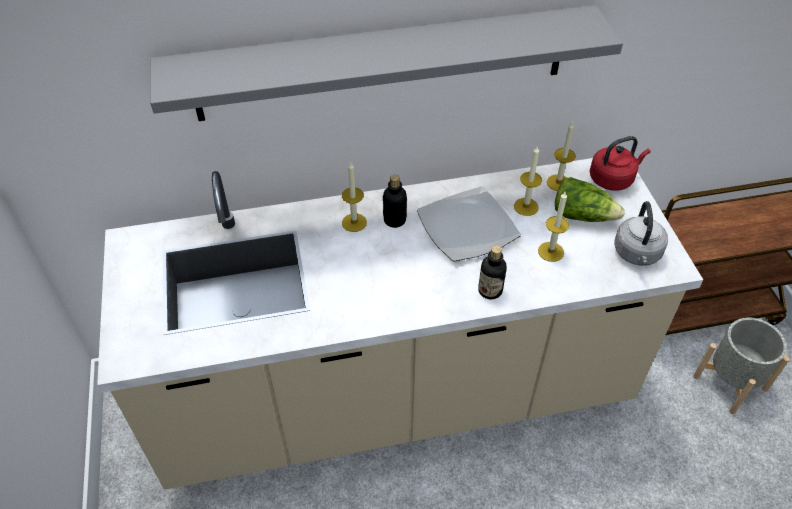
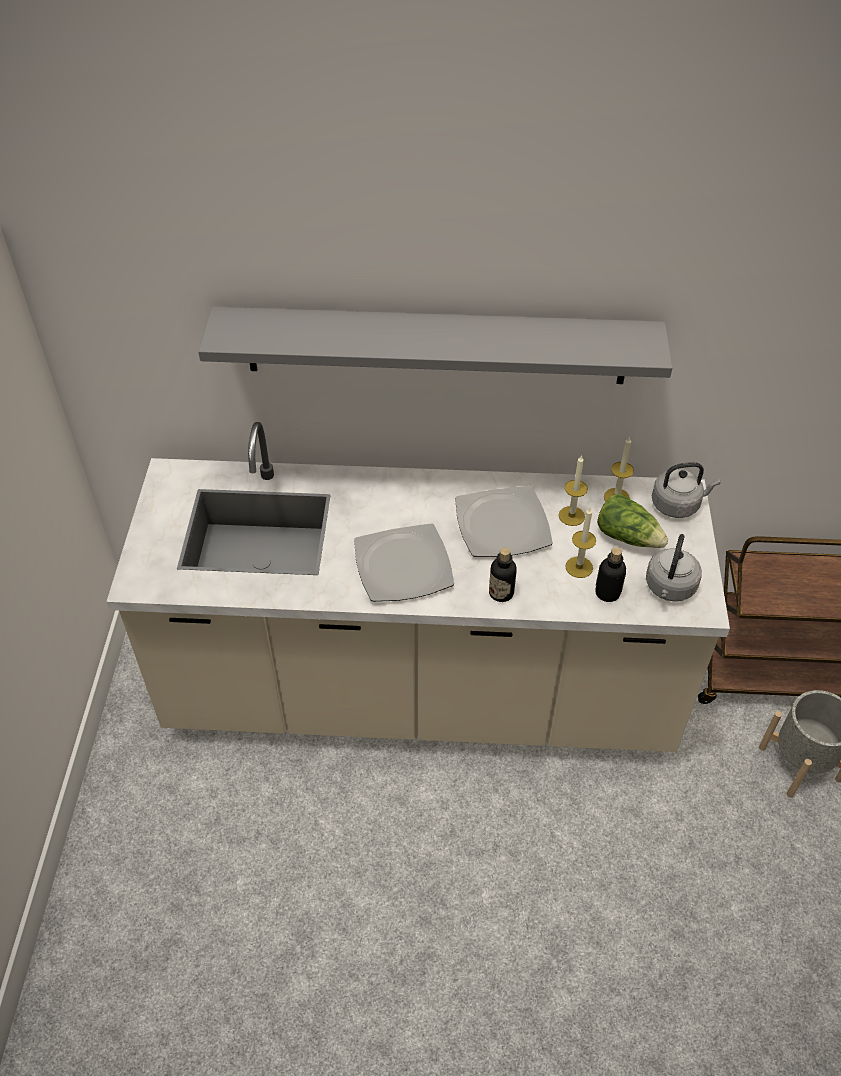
camera: 15 degrees right, 0 degrees up
candle [342,161,367,232] -> none
bottle [383,175,407,228] -> bottle moved to [595,547,626,602]
red kettle [590,136,650,191] -> grey kettle [652,462,720,518]
none -> plate [354,523,454,602]

